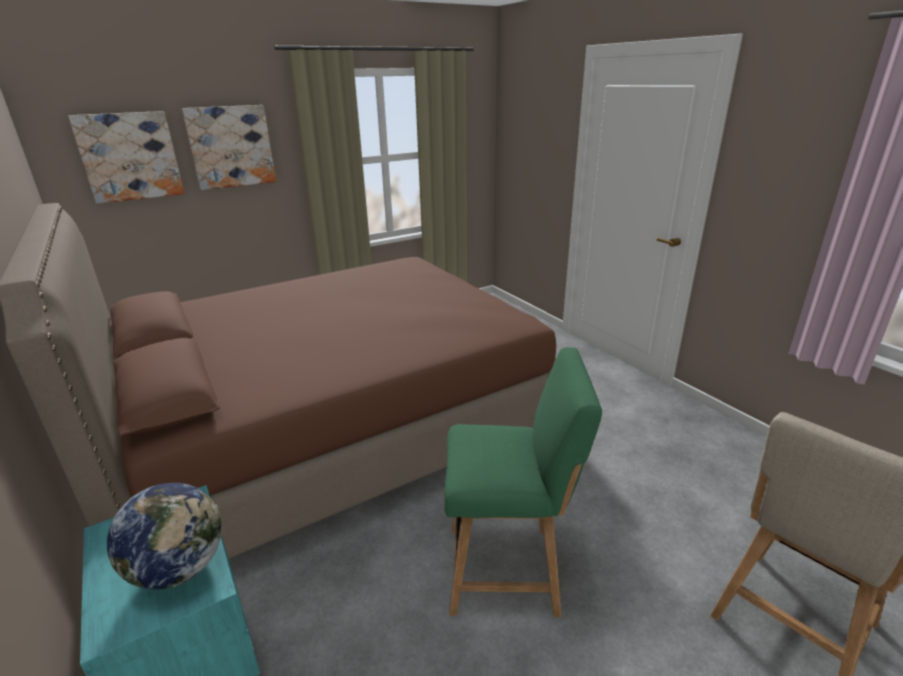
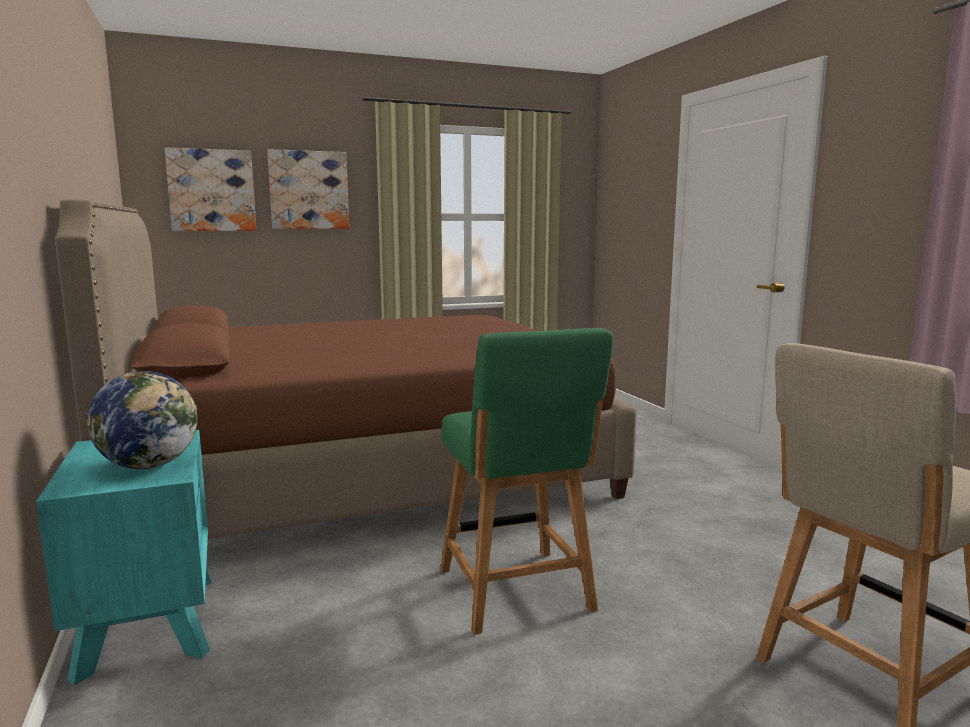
camera: 10 degrees right, 15 degrees down
green chair [444,347,602,617] -> green chair turned 60 degrees clockwise [440,328,613,635]

